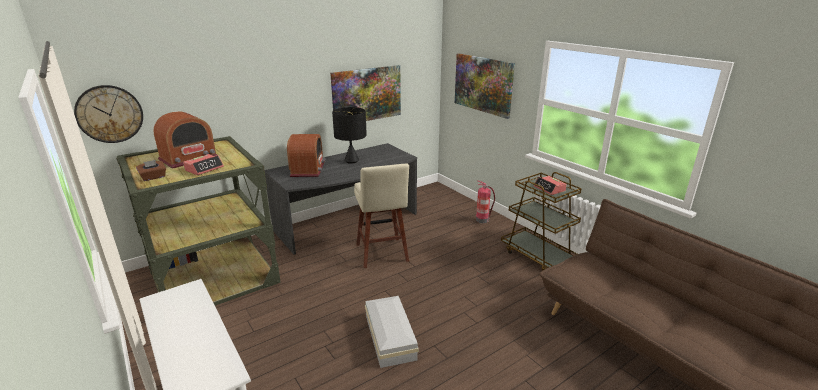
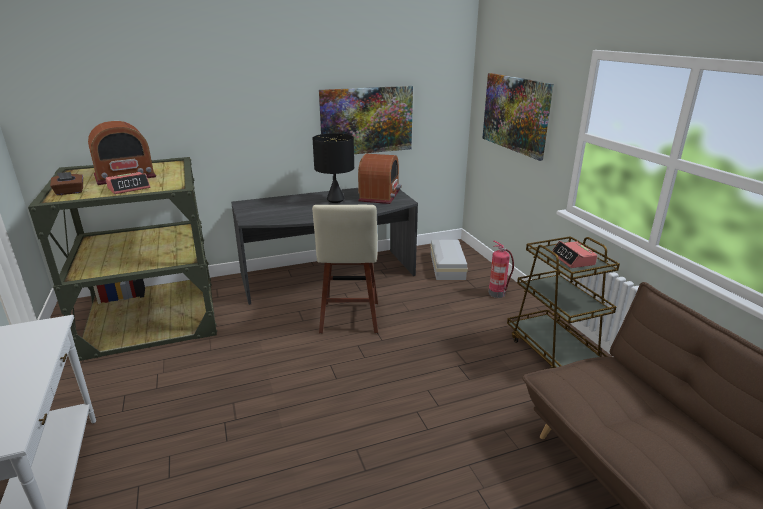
camera: 15 degrees right, 0 degrees up
wall clock [74,85,143,143] -> none
radio [287,134,326,177] -> radio moved to [358,154,402,204]
white storage box [365,296,419,368] -> white storage box moved to [430,240,468,280]

